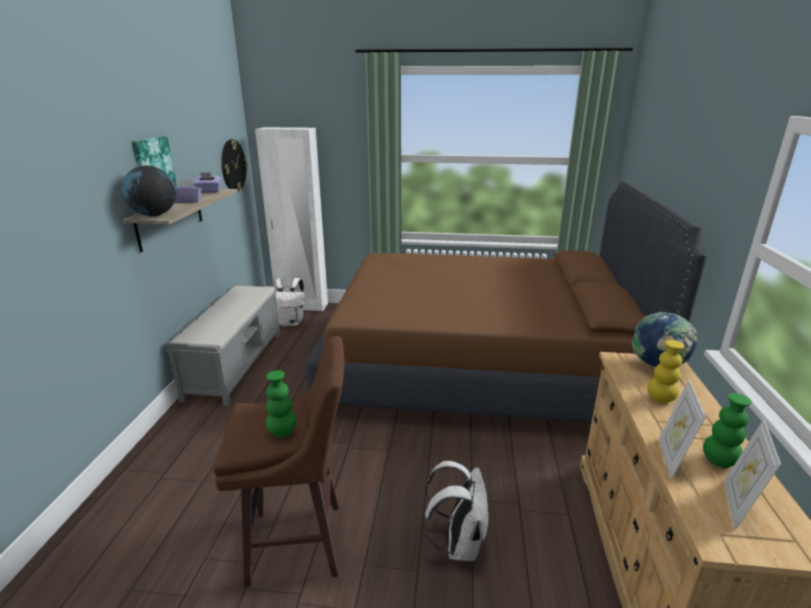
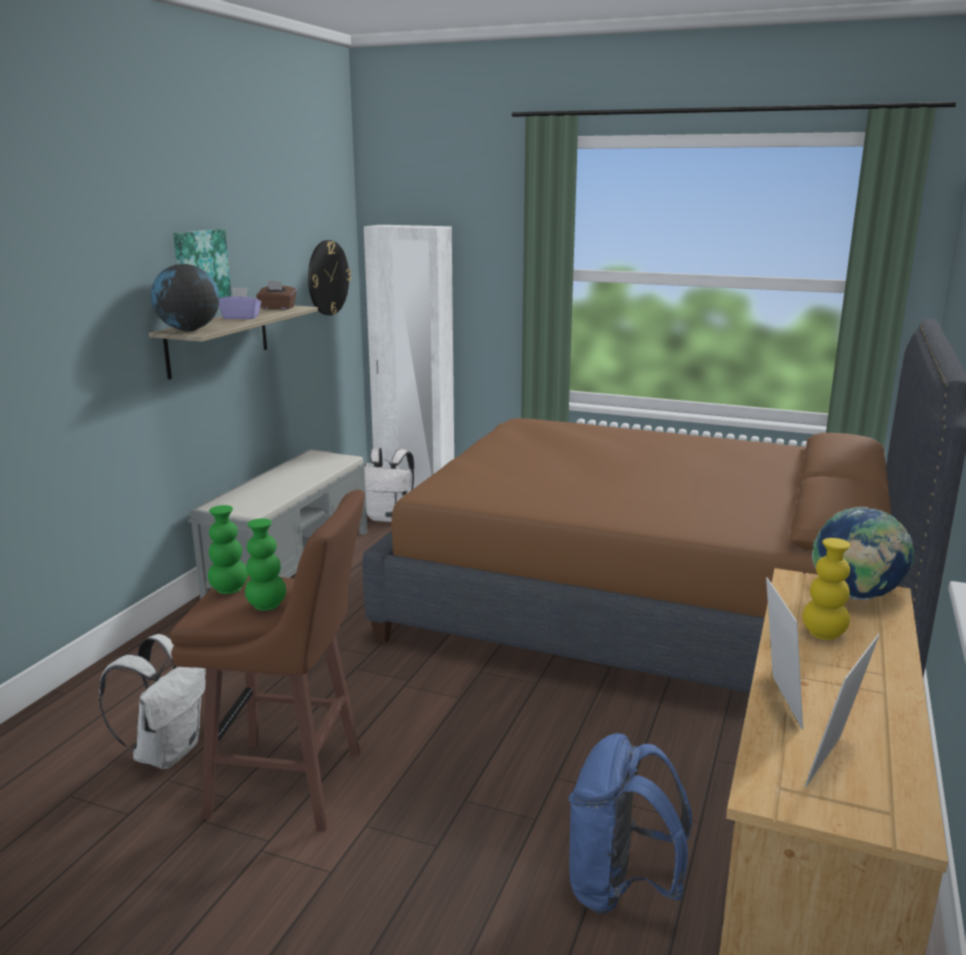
camera: 15 degrees right, 5 degrees down
purple tissue box [193,172,222,193] -> brown tissue box [256,281,297,310]
white backpack [423,461,489,561] -> white backpack moved to [99,634,206,769]
picture frame [659,380,706,480] -> picture frame turned 150 degrees clockwise [766,577,803,730]
green vase [703,393,752,468] -> green vase moved to [208,505,248,594]
none -> blue backpack [569,733,692,915]

